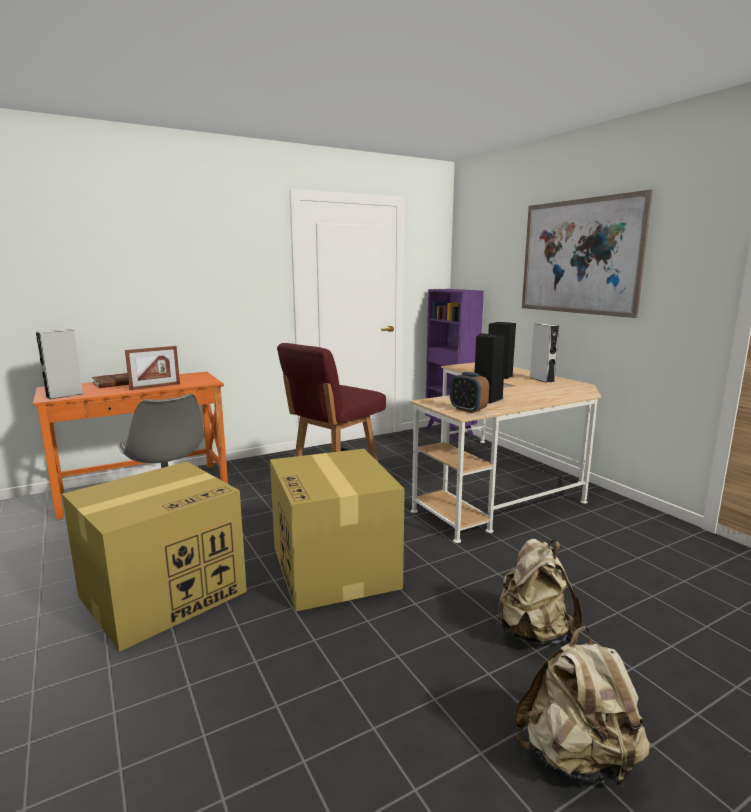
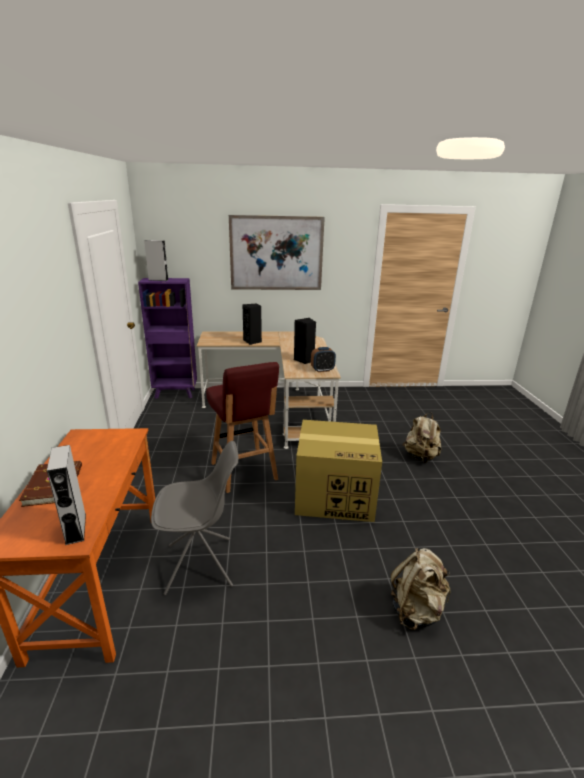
camera: 65 degrees left, 10 degrees up
cardboard box [62,462,247,652] -> none
picture frame [125,346,180,390] -> none
beige backpack [514,626,650,790] -> beige backpack moved to [391,548,451,630]
grey speaker [529,323,559,383] -> grey speaker moved to [144,240,168,281]

